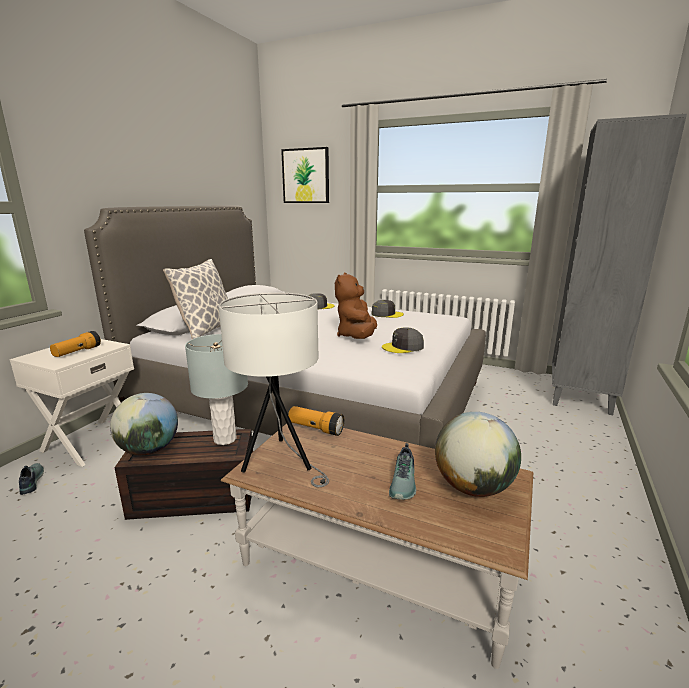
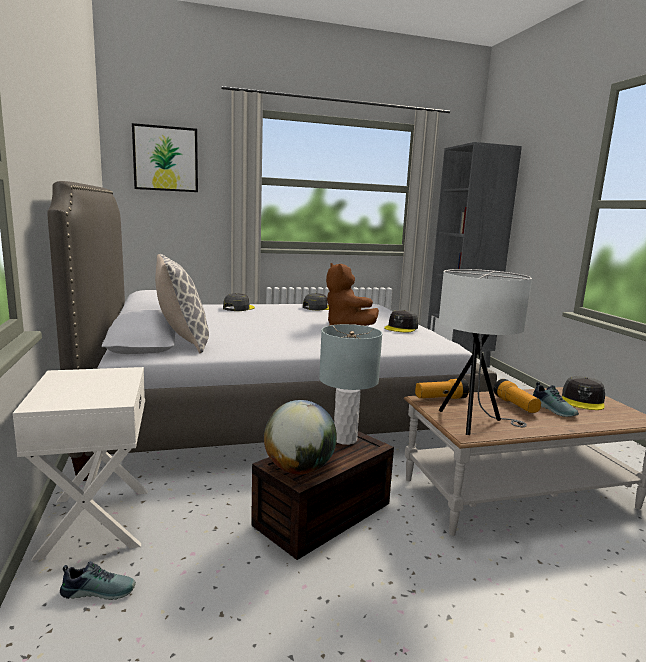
camera: 40 degrees left, 5 degrees down
shoe [19,463,44,495] -> shoe turned 150 degrees clockwise [60,561,136,600]
flashlight [50,331,101,357] -> flashlight moved to [494,379,541,413]
globe [435,412,521,497] -> grey cap [562,376,605,410]

